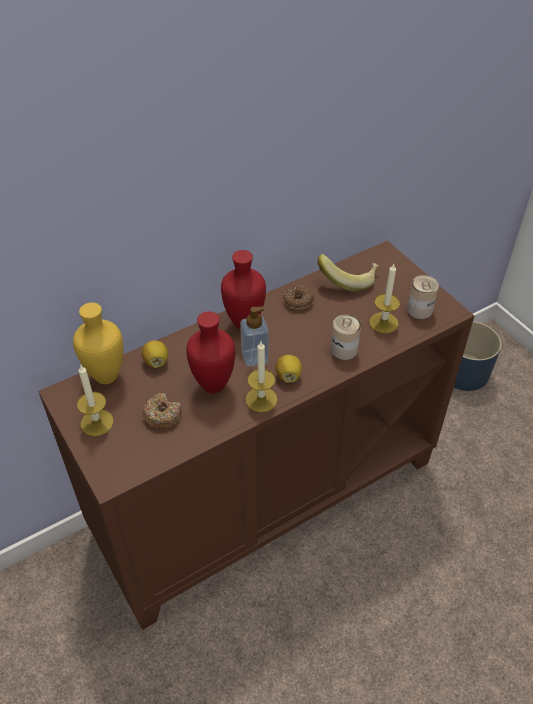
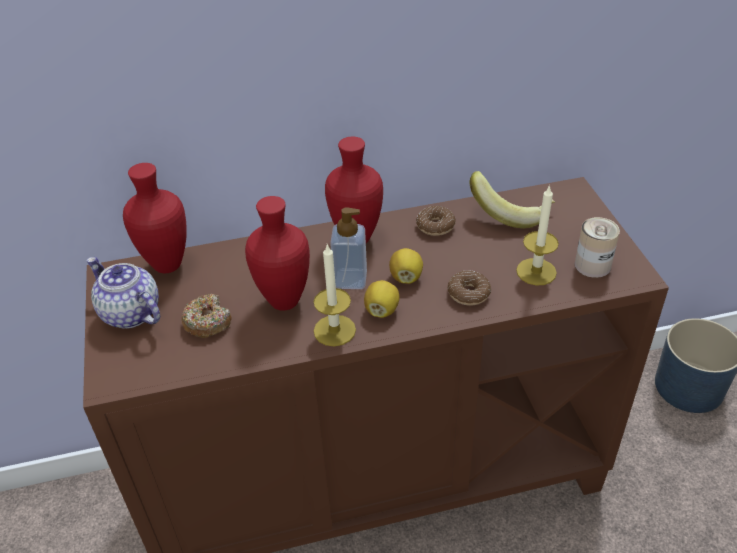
camera: 20 degrees right, 5 degrees down
yellow vase [73,303,124,384] -> red vase [123,163,187,273]
candle [77,365,114,436] -> teapot [87,257,160,329]
lemon [142,340,168,368] -> lemon moved to [389,248,423,284]
can [331,314,361,360] -> donut [447,270,491,306]

